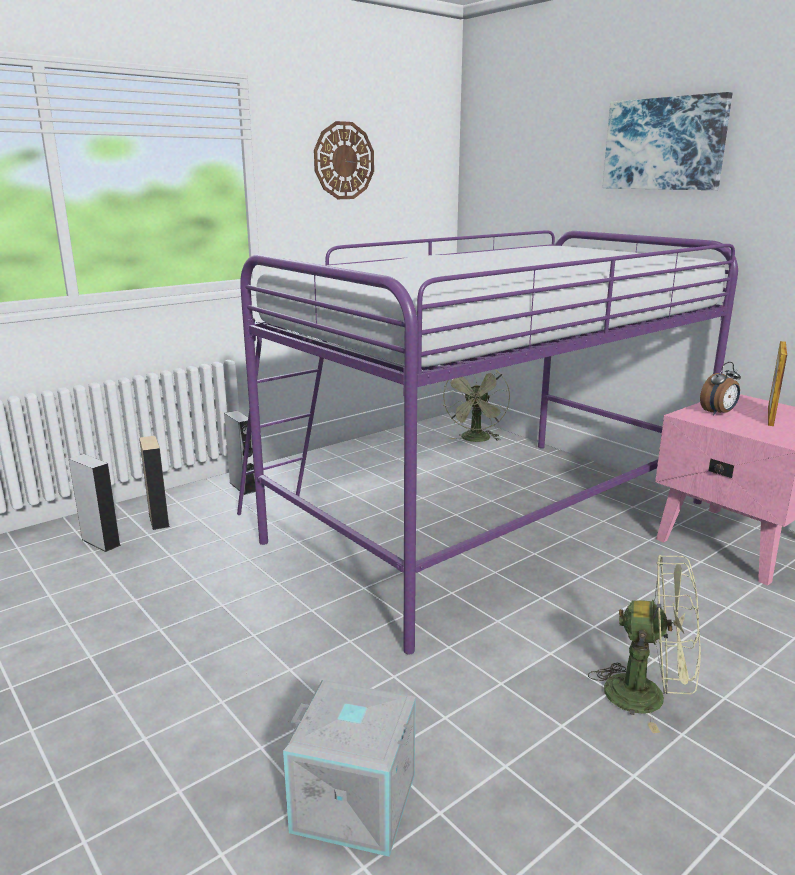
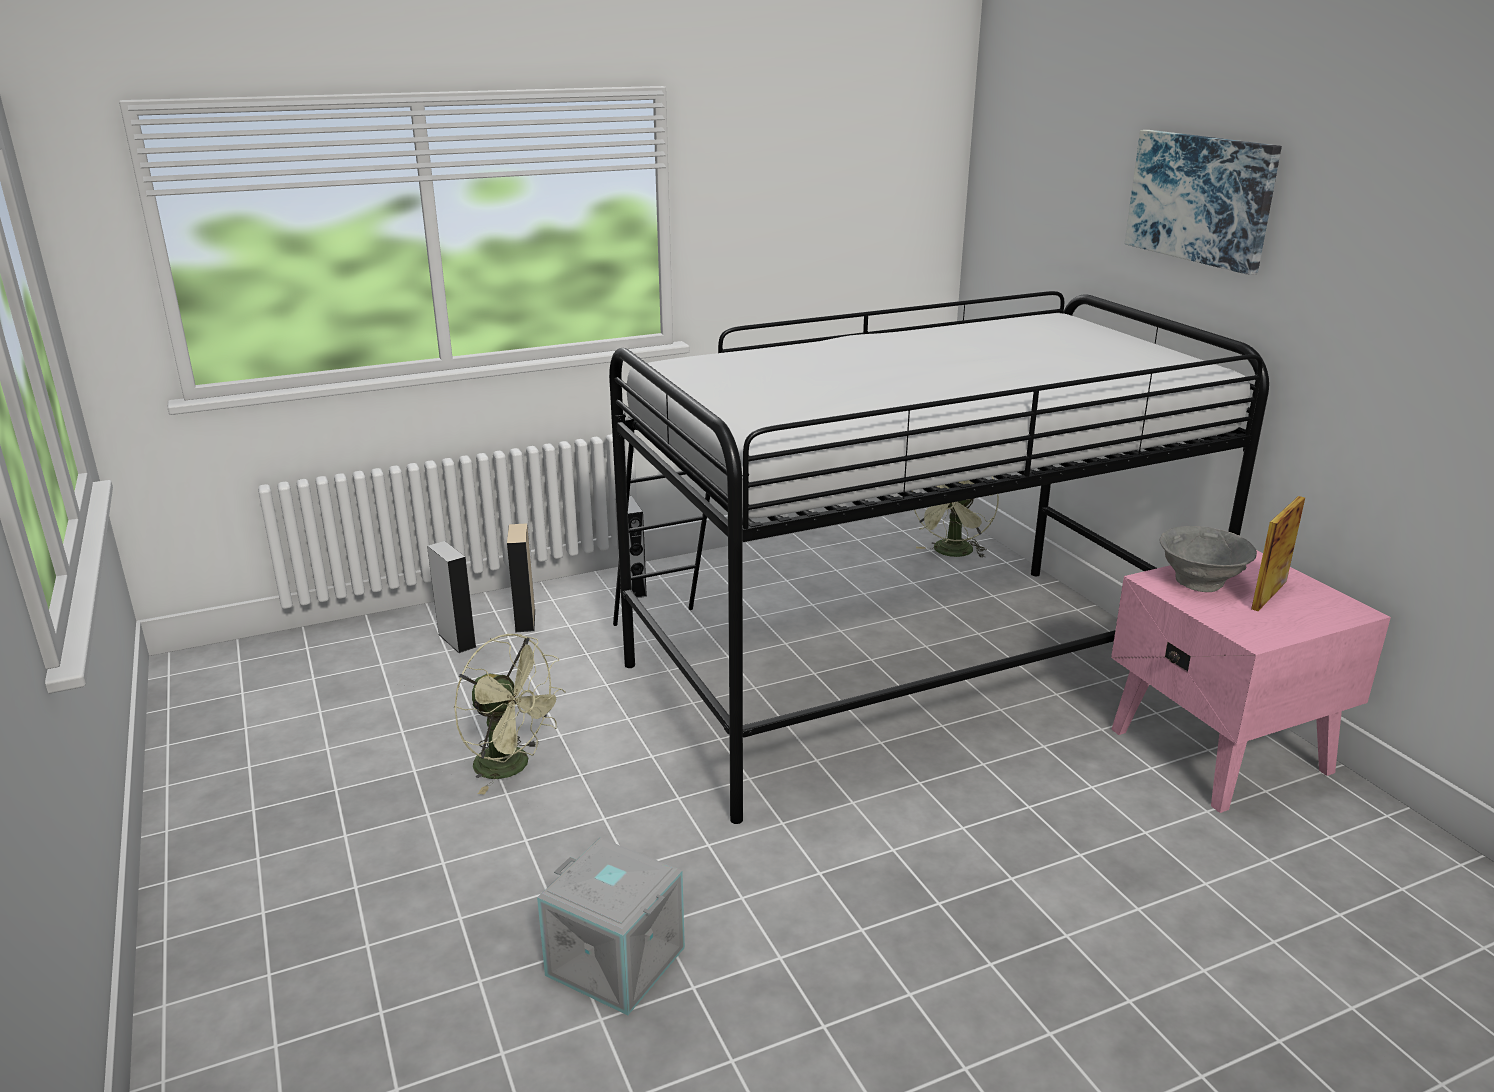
camera: 15 degrees right, 5 degrees up
purple bed [237,230,738,655] -> black bed [609,291,1269,824]
wall clock [314,121,374,199] -> none
green fan [588,555,701,733] -> green fan moved to [454,634,566,795]
alarm clock [700,362,741,416] -> grey bowl [1160,526,1257,592]

